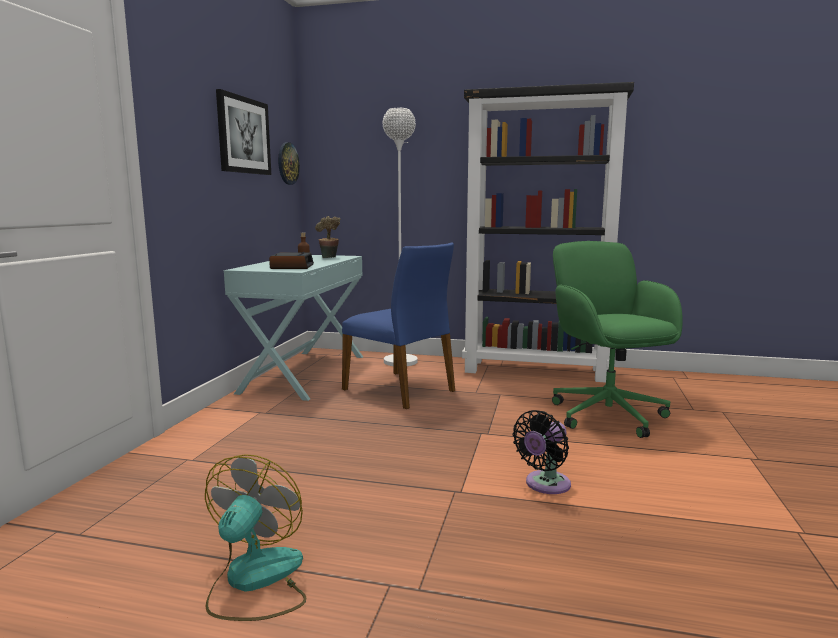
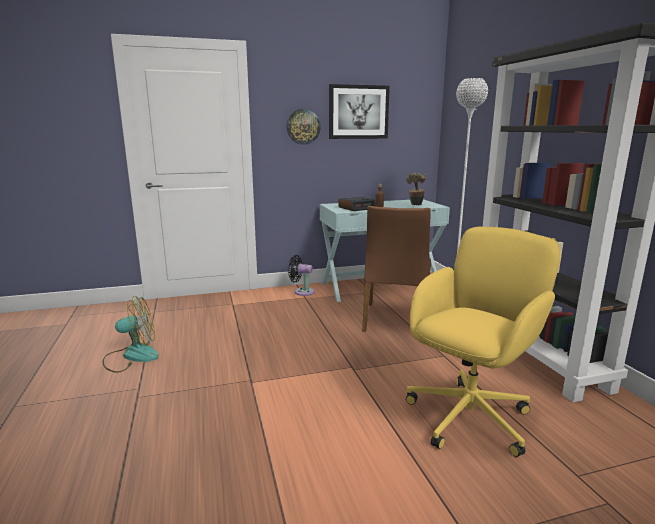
camera: 60 degrees right, 5 degrees up
wall clock [278,142,300,185] -> wall clock moved to [287,109,321,145]
blue chair [342,242,455,409] -> brown chair [362,206,431,332]
black fan [513,410,571,494] -> black fan moved to [288,255,315,296]
green office chair [552,241,682,438] -> yellow office chair [406,226,561,457]

